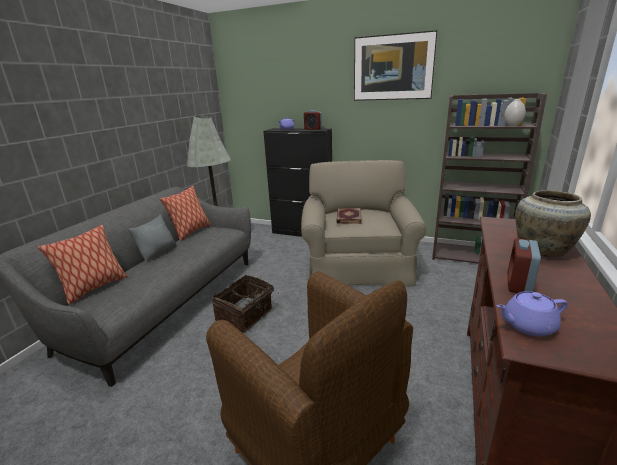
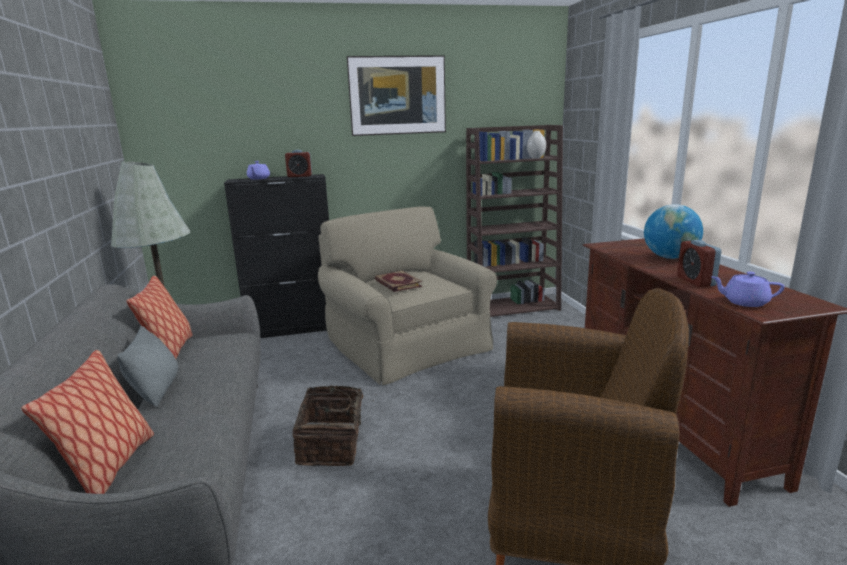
camera: 35 degrees left, 5 degrees down
purple teapot [496,291,568,336] -> purple teapot turned 60 degrees clockwise [712,272,785,307]
beige vase [515,190,591,257] -> globe [644,204,703,259]

